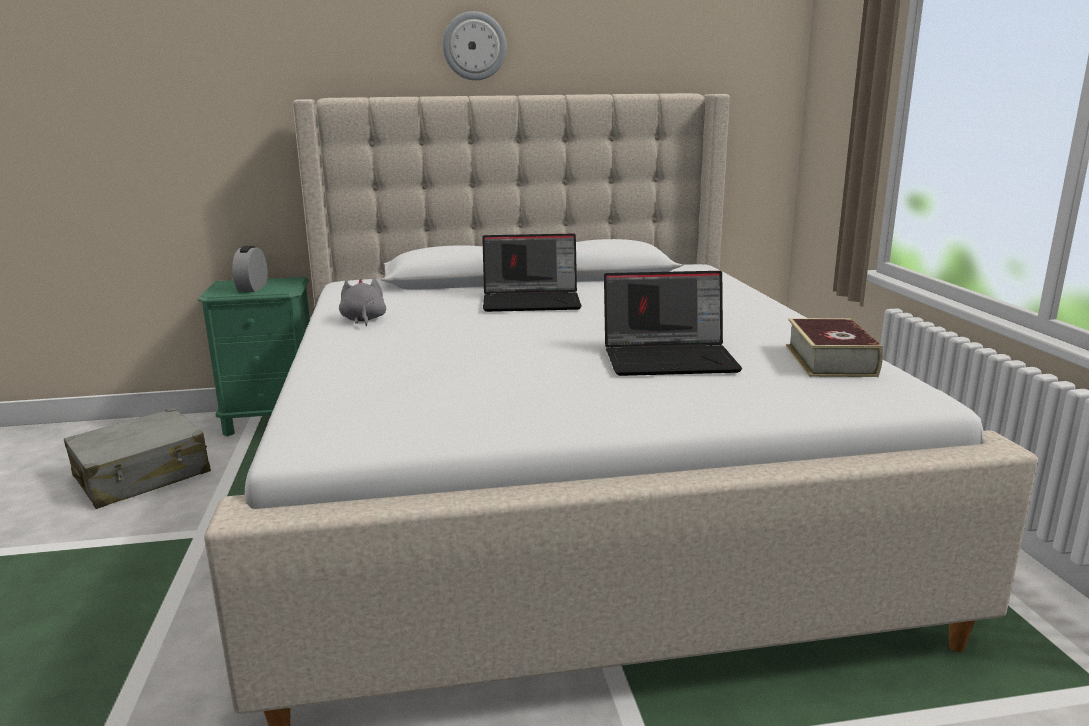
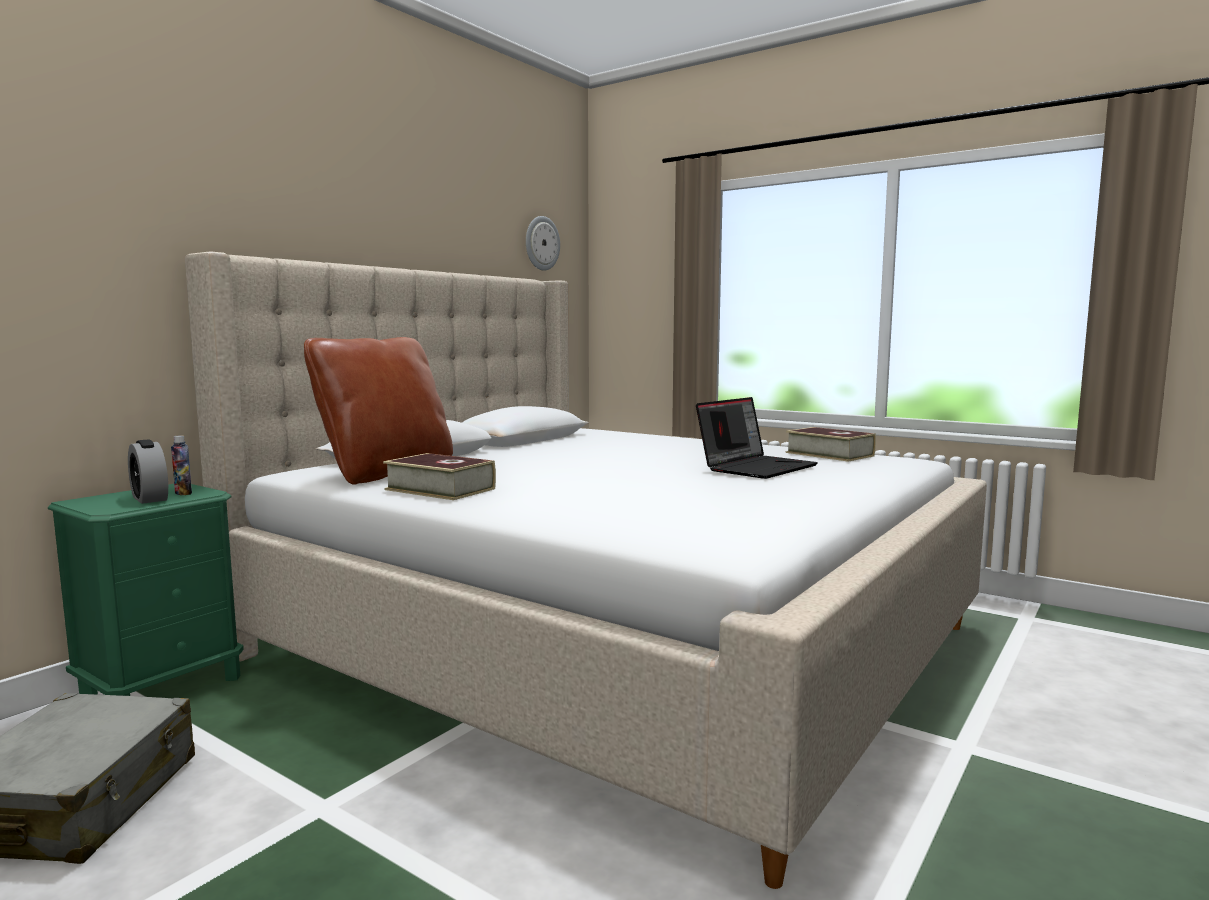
camera: 45 degrees left, 10 degrees down
grey plush toy [339,278,386,326] -> book [383,453,496,500]
wall clock [442,11,507,80] -> wall clock moved to [526,216,560,271]
laptop [482,234,582,312] -> none
none -> bottle [171,435,192,495]
none -> brown pillow [304,337,453,485]

